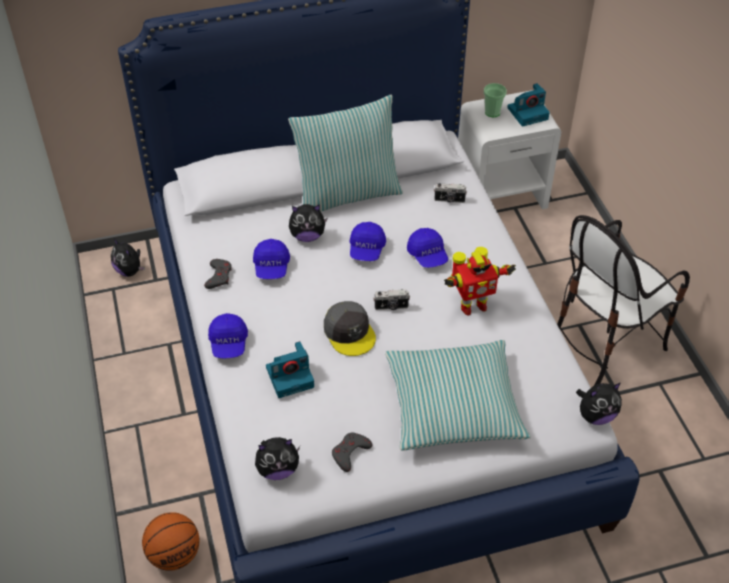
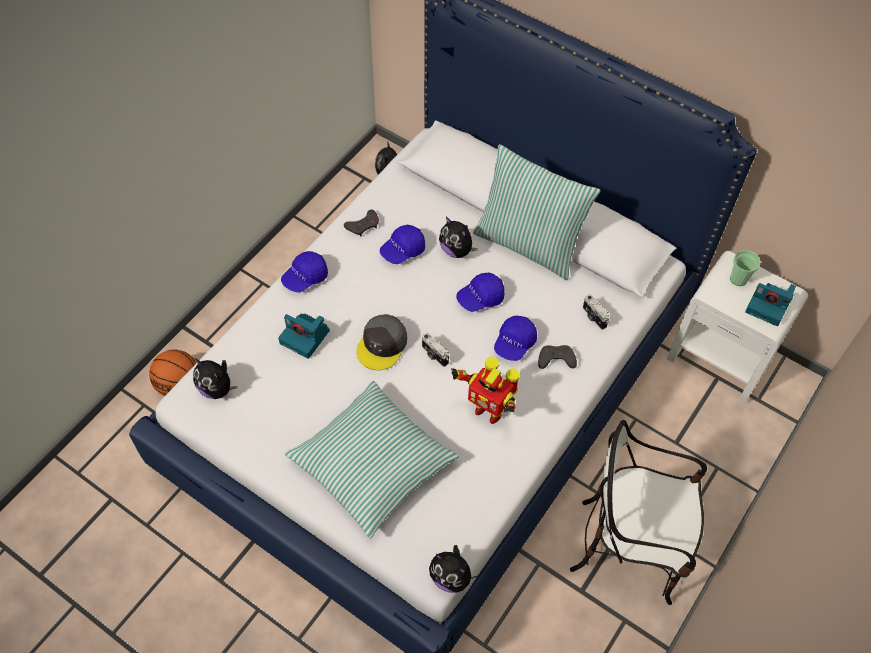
camera: 50 degrees right, 10 degrees up
grey game controller [332,433,372,472] -> grey game controller moved to [538,345,577,369]

